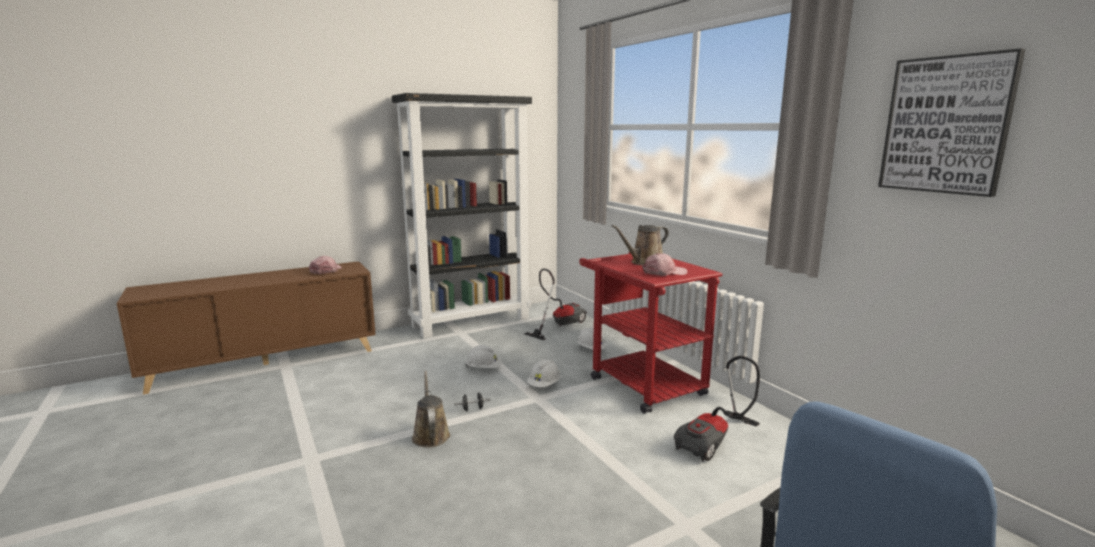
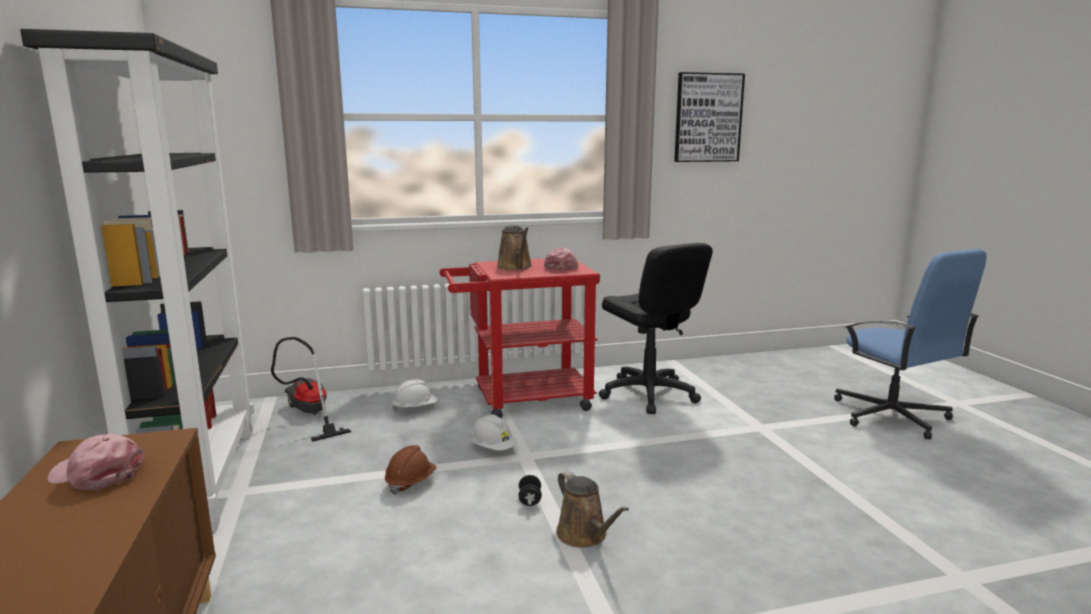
camera: 75 degrees left, 0 degrees up
brown watering can [412,371,450,448] -> brown watering can turned 120 degrees counterclockwise [556,471,629,548]
white hard hat [465,345,502,368] -> brown hard hat [385,445,437,495]
vacuum cleaner [674,356,760,462] -> black office chair [599,243,713,414]

